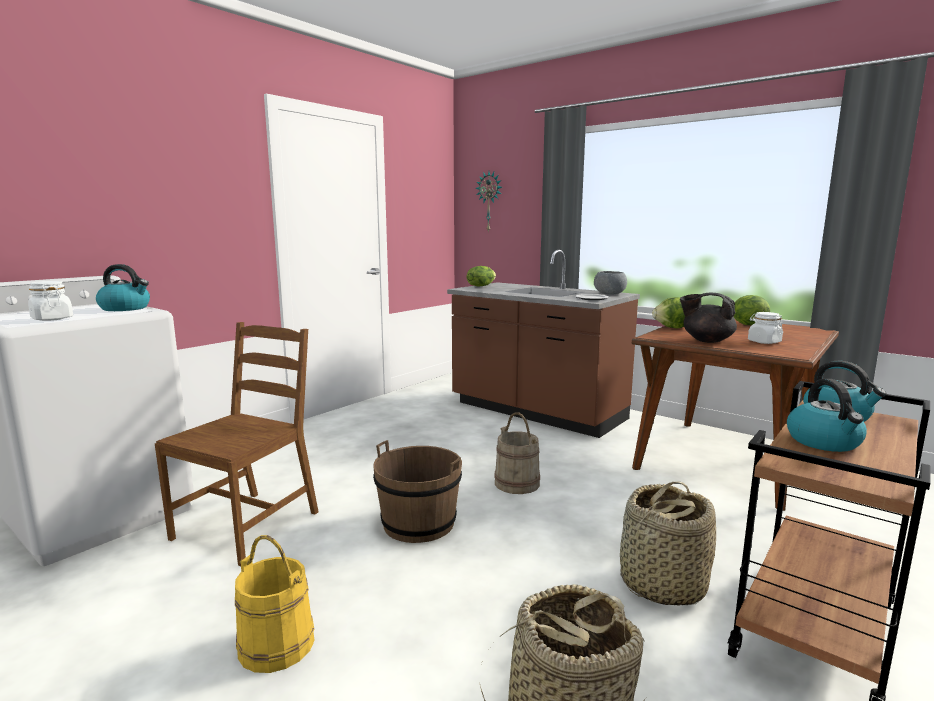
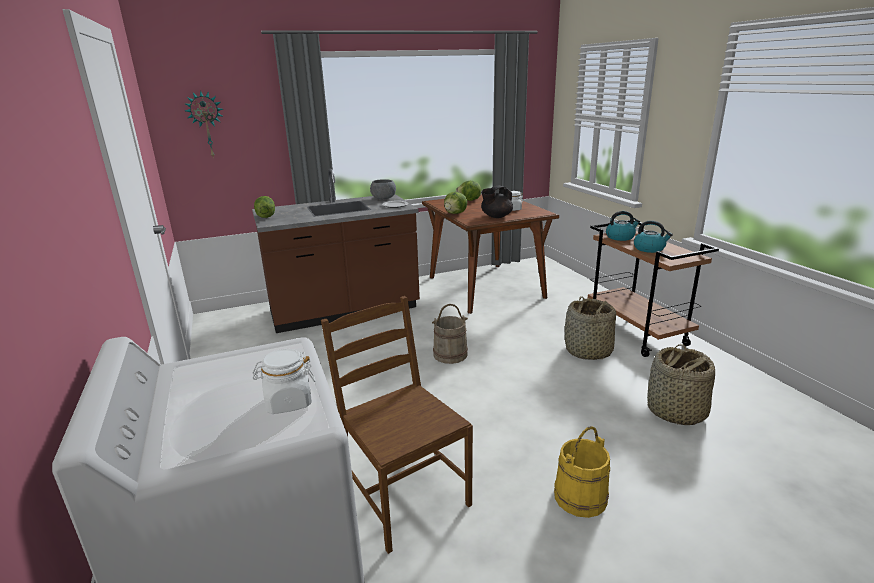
camera: 60 degrees left, 10 degrees up
kettle [96,264,150,311] -> none
brown bucket [373,440,462,543] -> none

